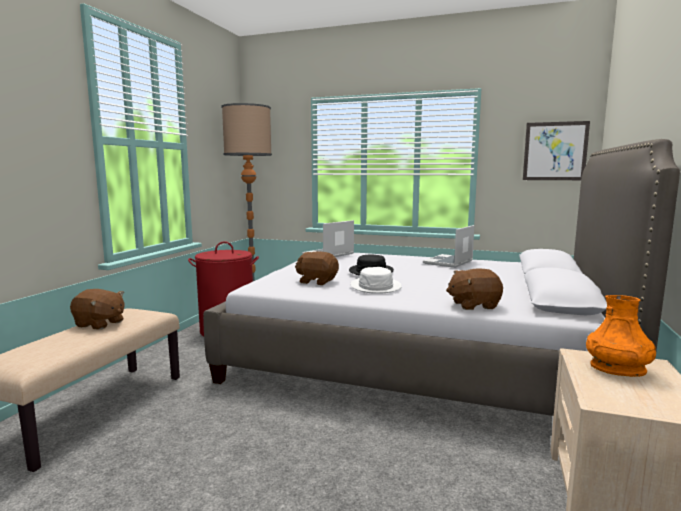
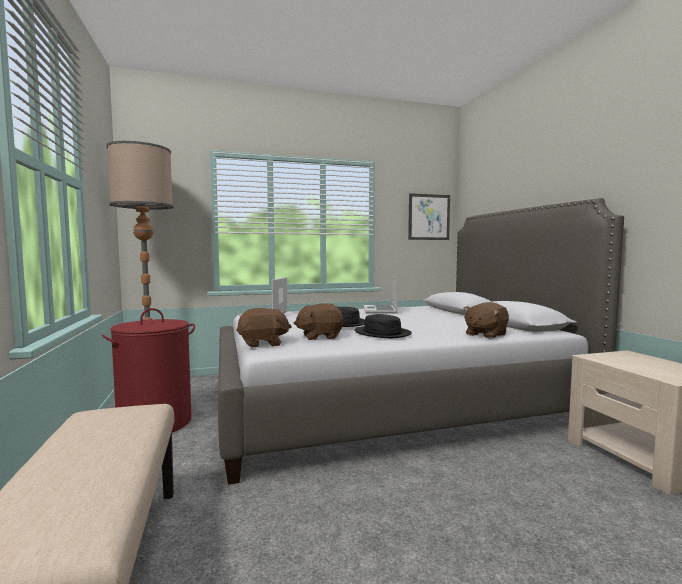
camera: 35 degrees left, 5 degrees down
brown plush toy [70,289,125,330] -> brown plush toy moved to [236,308,292,347]
white hat [350,267,402,294] -> black hat [354,314,412,338]
orange vase [586,295,656,377] -> none

